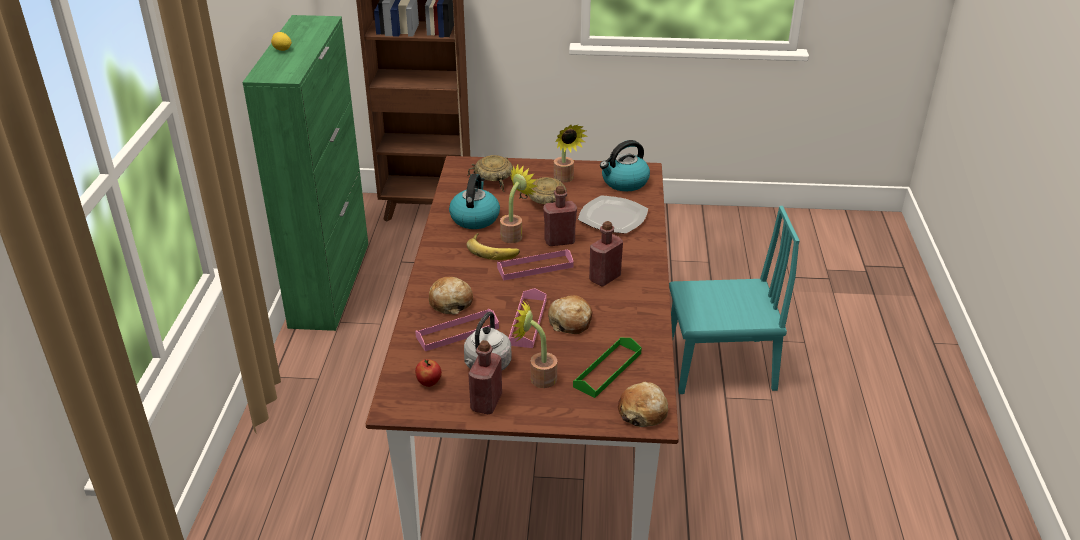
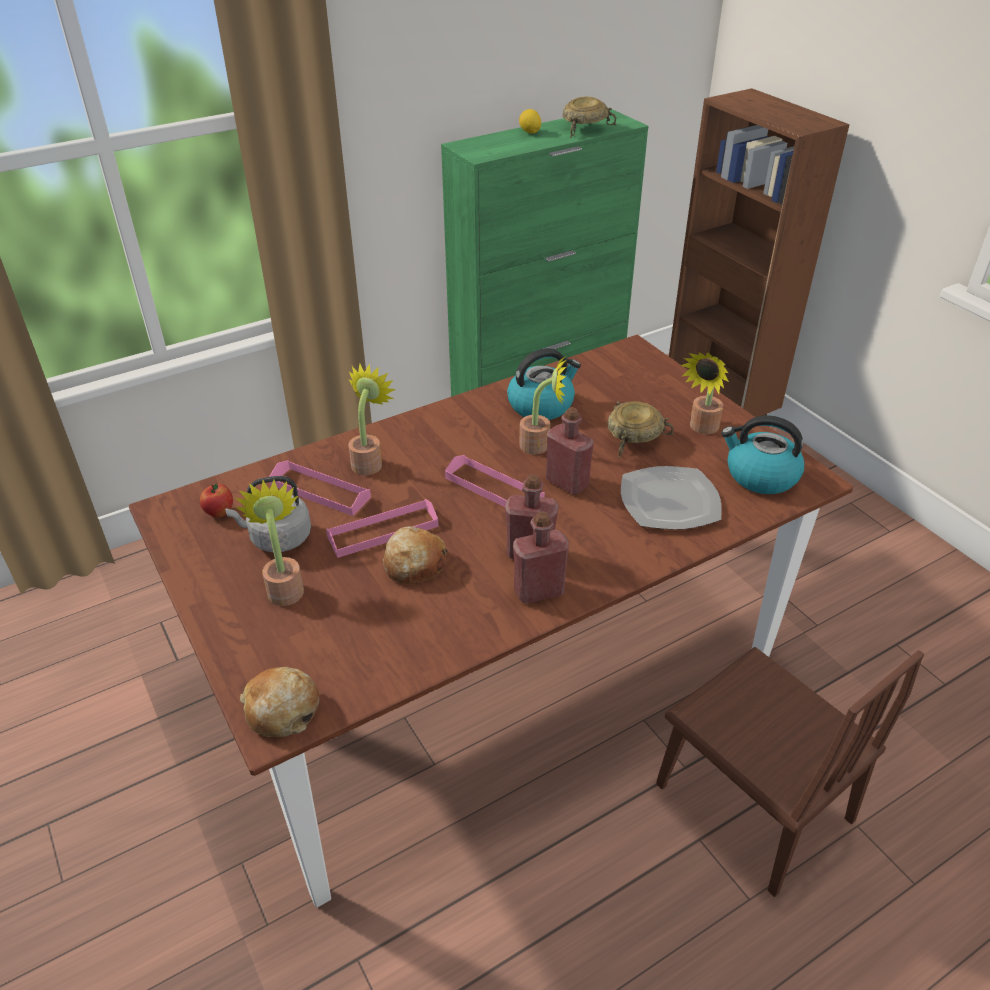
camera: 55 degrees right, 5 degrees up
bread [429,277,473,315] -> potted plant [349,364,396,476]
banana [466,233,520,260] -> none
beige bowl [467,155,513,192] -> beige bowl moved to [563,97,617,138]
red bottle [468,340,502,414] -> red bottle moved to [513,512,569,604]
green tray [573,338,642,398] -> none
turquoise chair [669,206,800,394] -> brown chair [656,647,924,897]

